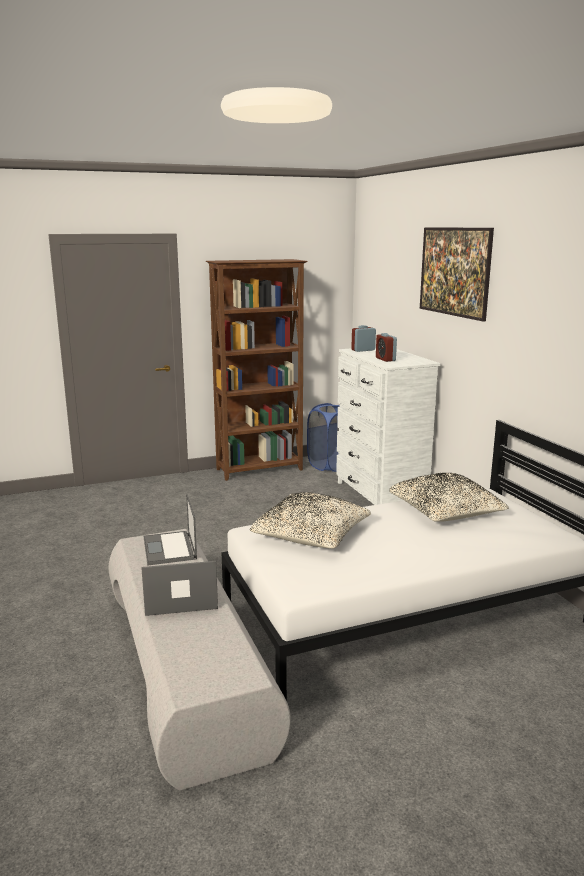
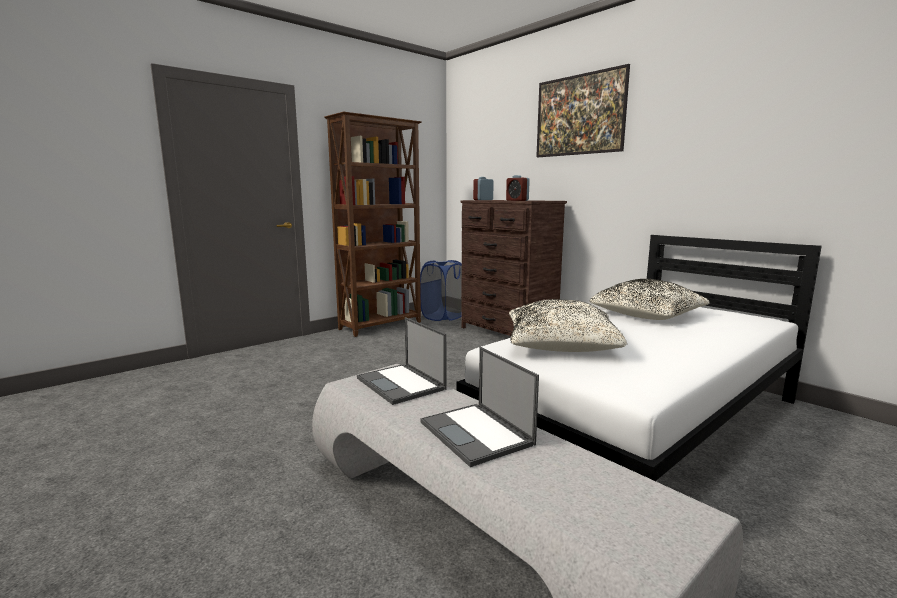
camera: 20 degrees left, 5 degrees down
laptop [141,561,218,616] -> laptop turned 90 degrees counterclockwise [421,347,539,467]
white dresser [336,347,441,505] -> brown dresser [460,200,567,336]

